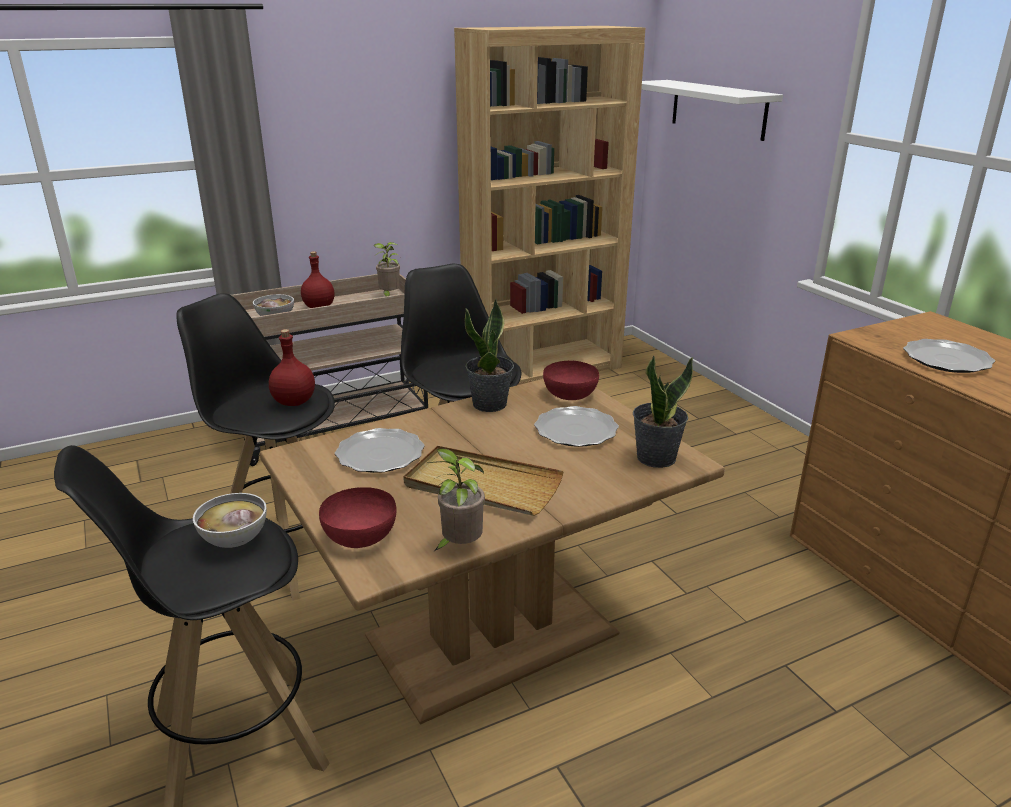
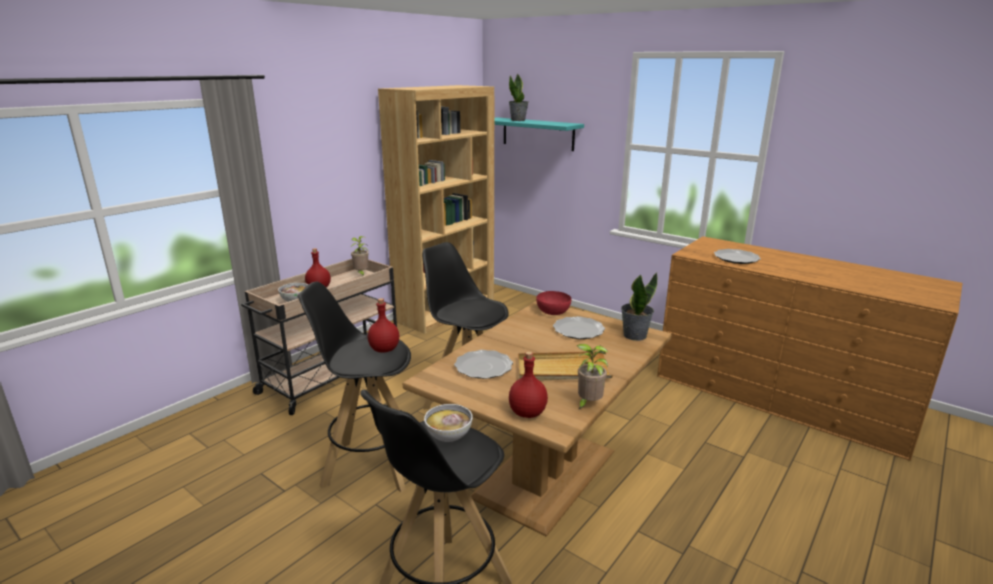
camera: 25 degrees left, 5 degrees down
red bowl [319,487,397,548] -> red bottle [509,351,548,418]
potted plant [465,299,514,412] -> potted plant moved to [509,74,528,121]
white shelf [641,80,783,141] -> turquoise shelf [494,117,584,151]

